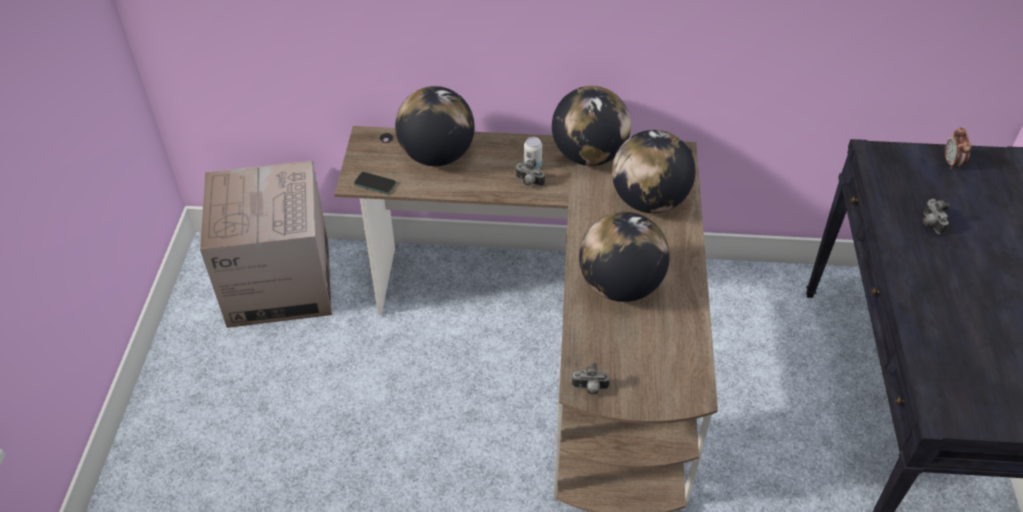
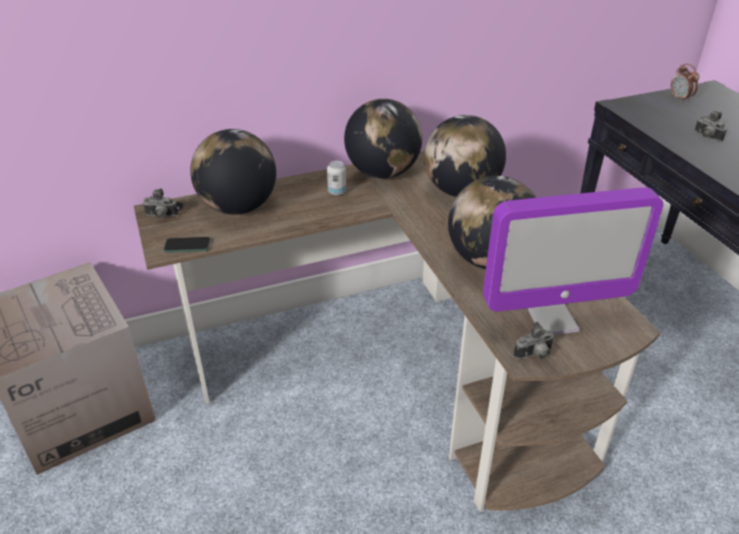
camera: 25 degrees left, 10 degrees down
camera [515,159,545,186] -> camera moved to [143,188,178,218]
none -> monitor [483,187,663,335]

